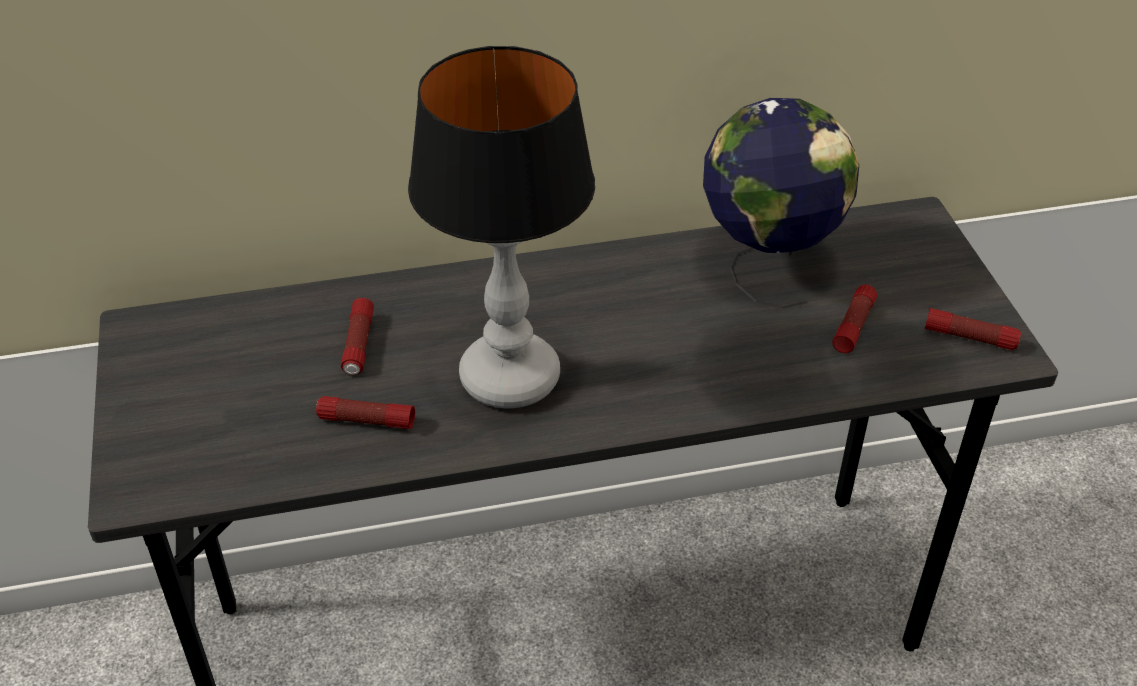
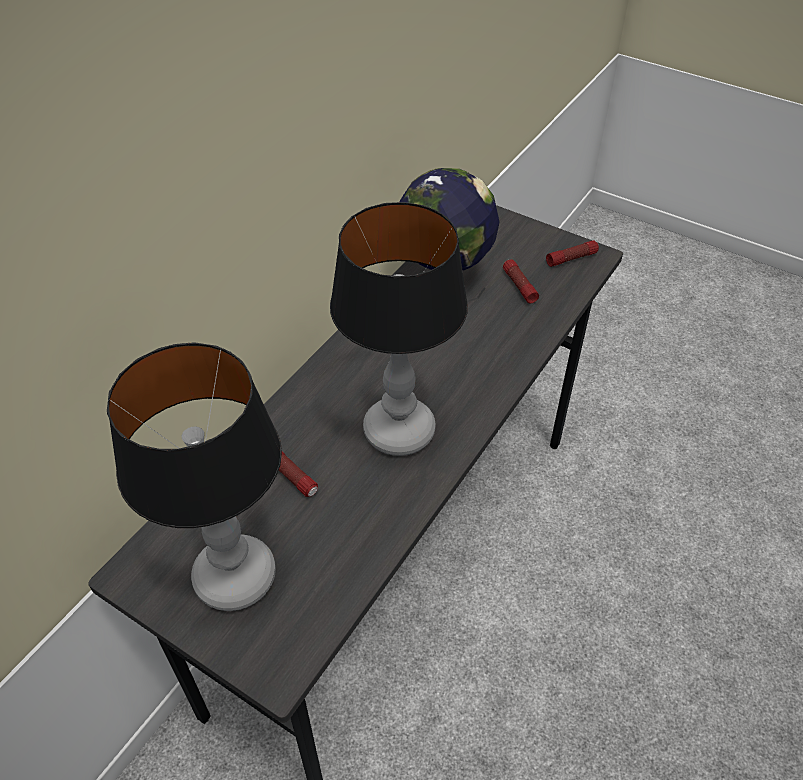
camera: 45 degrees left, 5 degrees up
flashlight [316,396,415,429] -> none
none -> table lamp [107,342,282,611]

